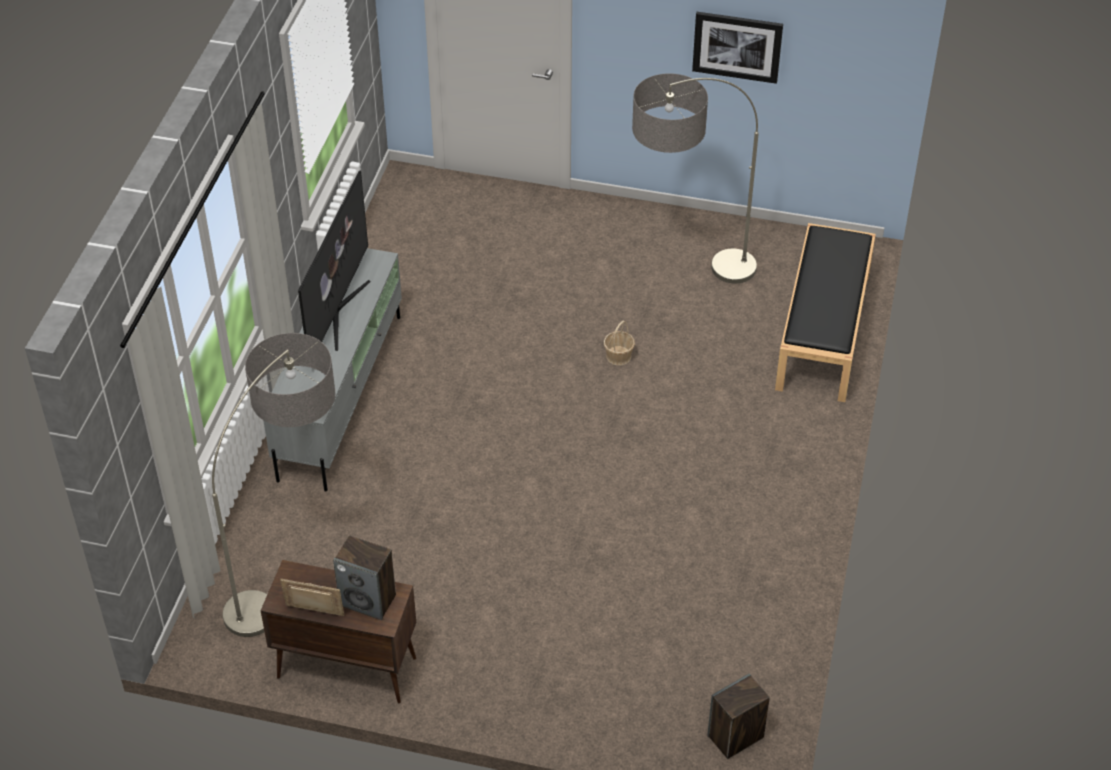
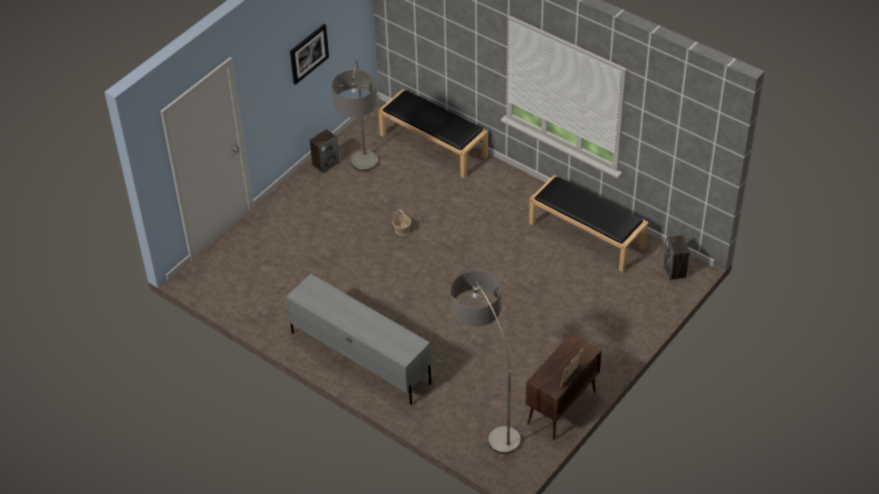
camera: 65 degrees left, 0 degrees up
television [298,171,370,351] -> none
speaker [333,536,396,620] -> speaker moved to [310,129,339,173]
none -> black bench [529,175,648,272]

